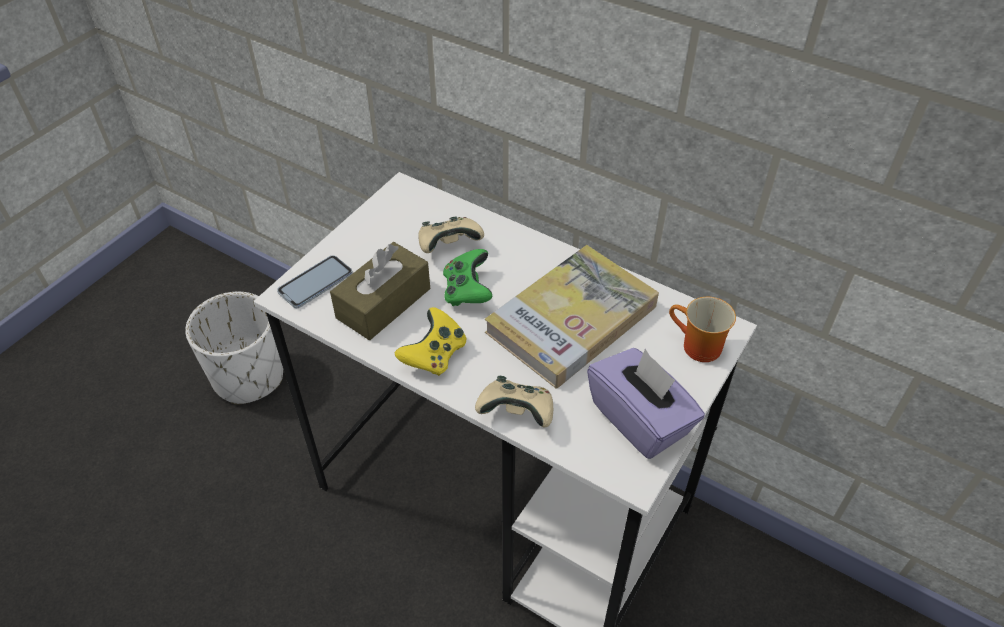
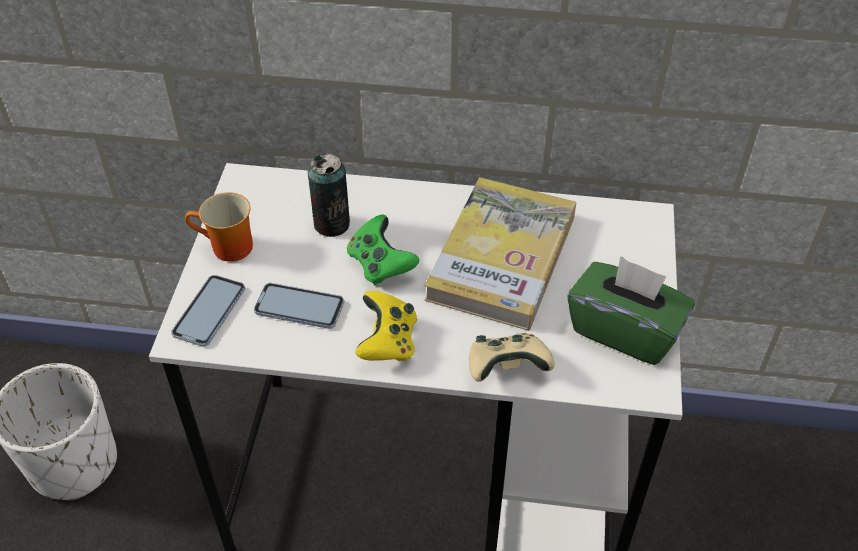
camera: 25 degrees left, 0 degrees up
brown tissue box [330,242,430,340] -> phone [254,283,344,329]
beige game controller [418,217,484,253] -> can [308,153,350,237]
purple tissue box [587,348,705,459] -> green tissue box [567,256,695,365]
mug [669,297,736,362] -> mug moved to [185,192,253,262]

